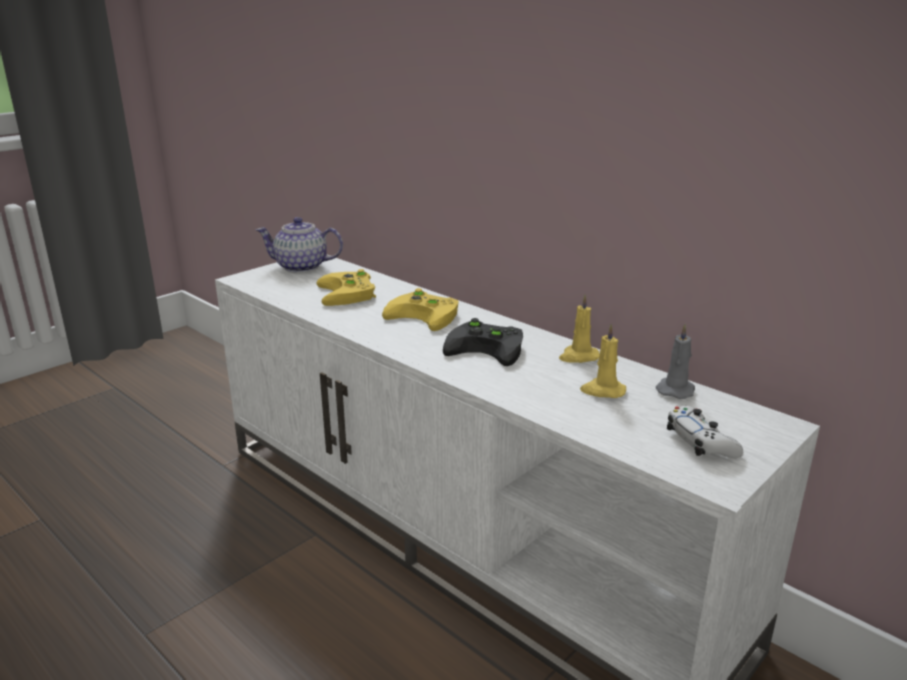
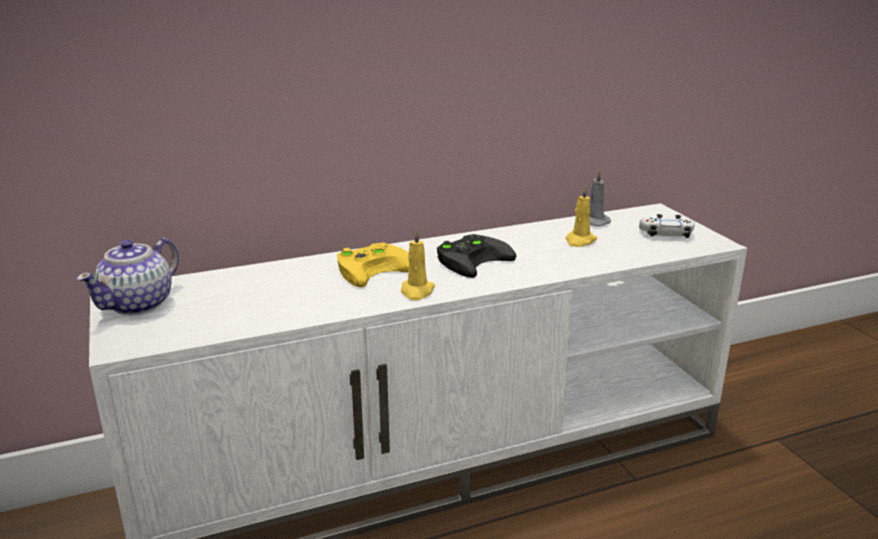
camera: 65 degrees left, 0 degrees up
yellow game controller [316,269,376,306] -> none
yellow candle [559,295,600,363] -> yellow candle moved to [401,229,435,300]

